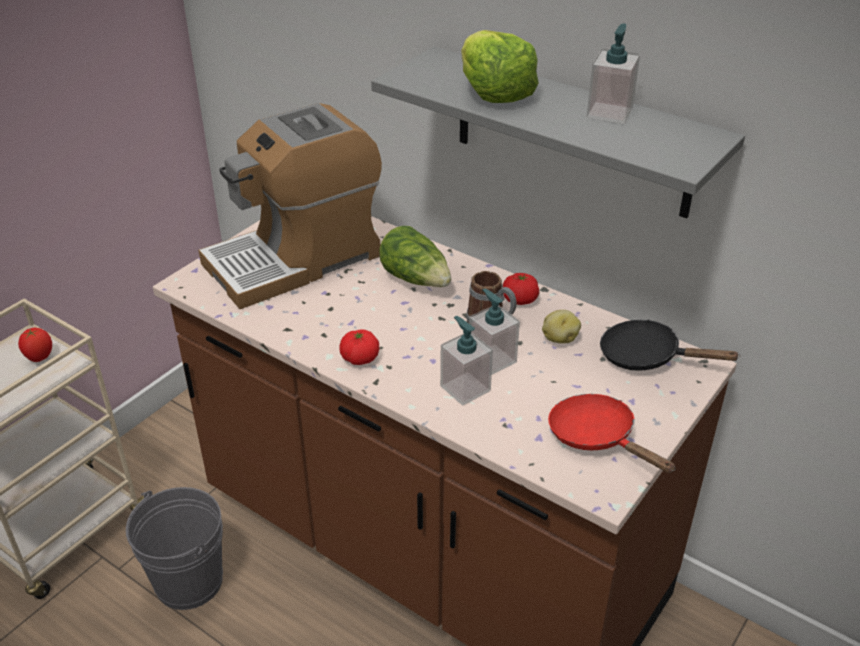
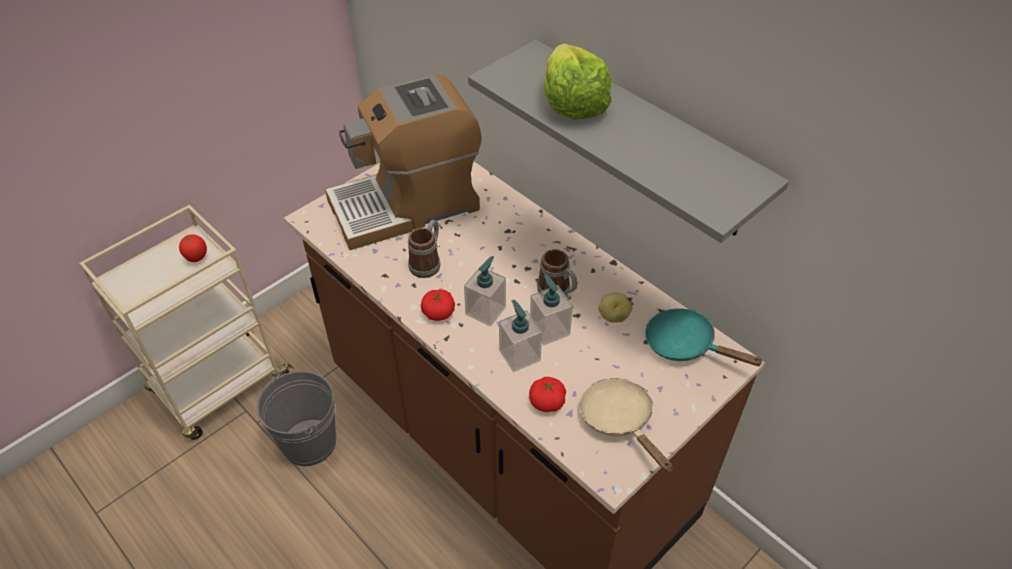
camera: 10 degrees right, 10 degrees up
lettuce [379,226,451,287] -> none
tomato [503,273,539,305] -> tomato moved to [529,377,566,412]
red frying pan [548,394,676,473] -> beige frying pan [579,378,672,472]
soap dispenser [587,23,640,124] -> soap dispenser moved to [464,256,506,326]
black frying pan [600,319,741,371] -> turquoise frying pan [645,308,764,366]
none -> mug [408,220,441,278]

